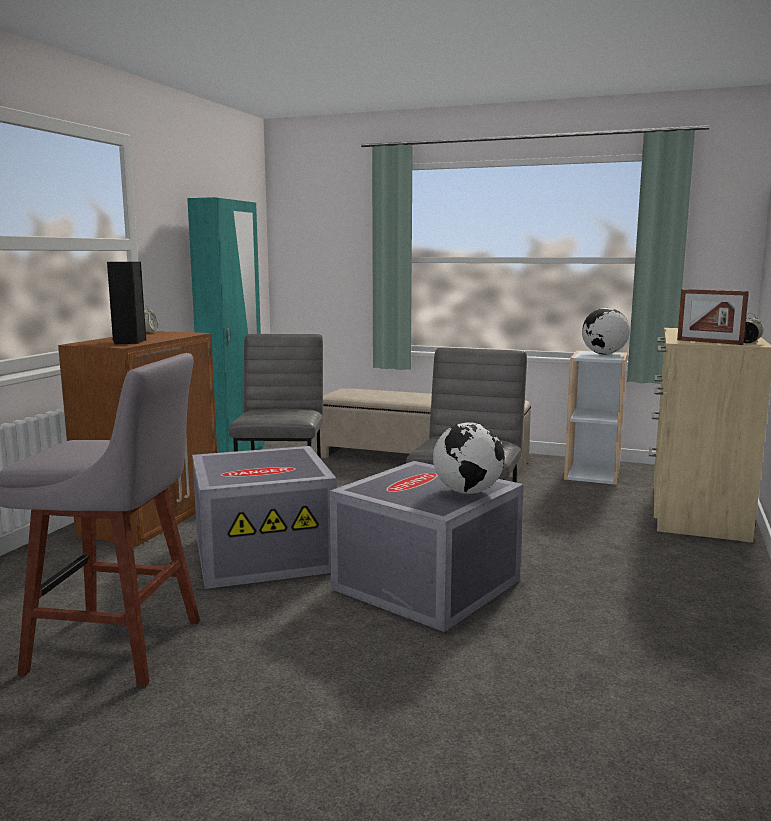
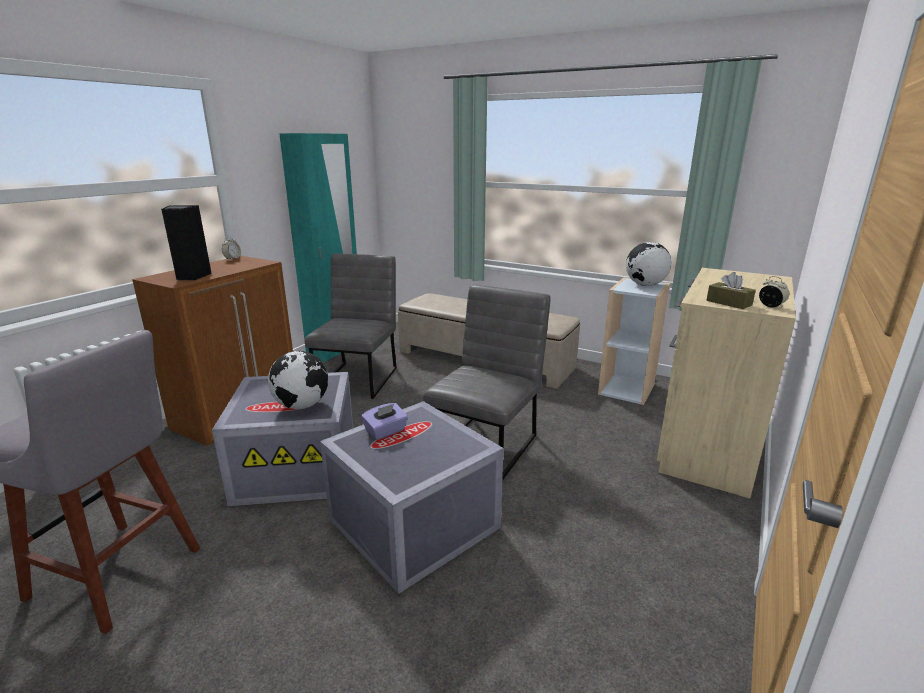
camera: 10 degrees right, 10 degrees up
globe [433,422,505,494] -> globe moved to [268,351,328,409]
picture frame [677,289,749,345] -> brown tissue box [707,272,756,309]
none -> purple tissue box [361,403,408,440]

